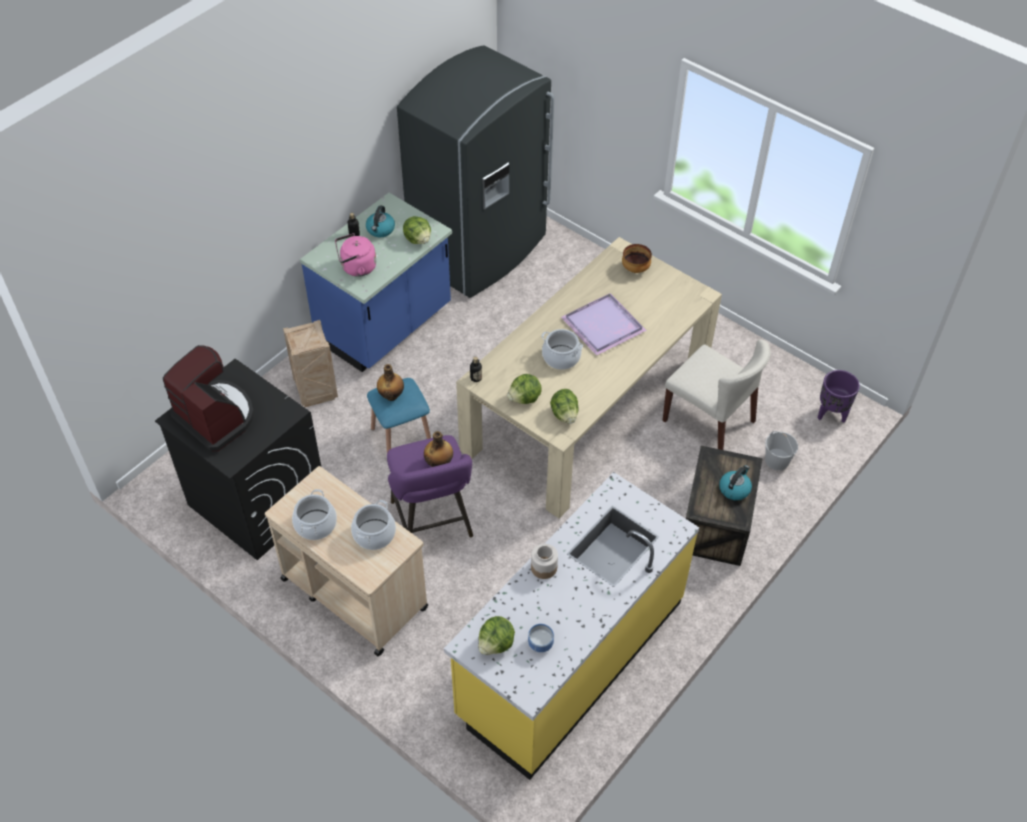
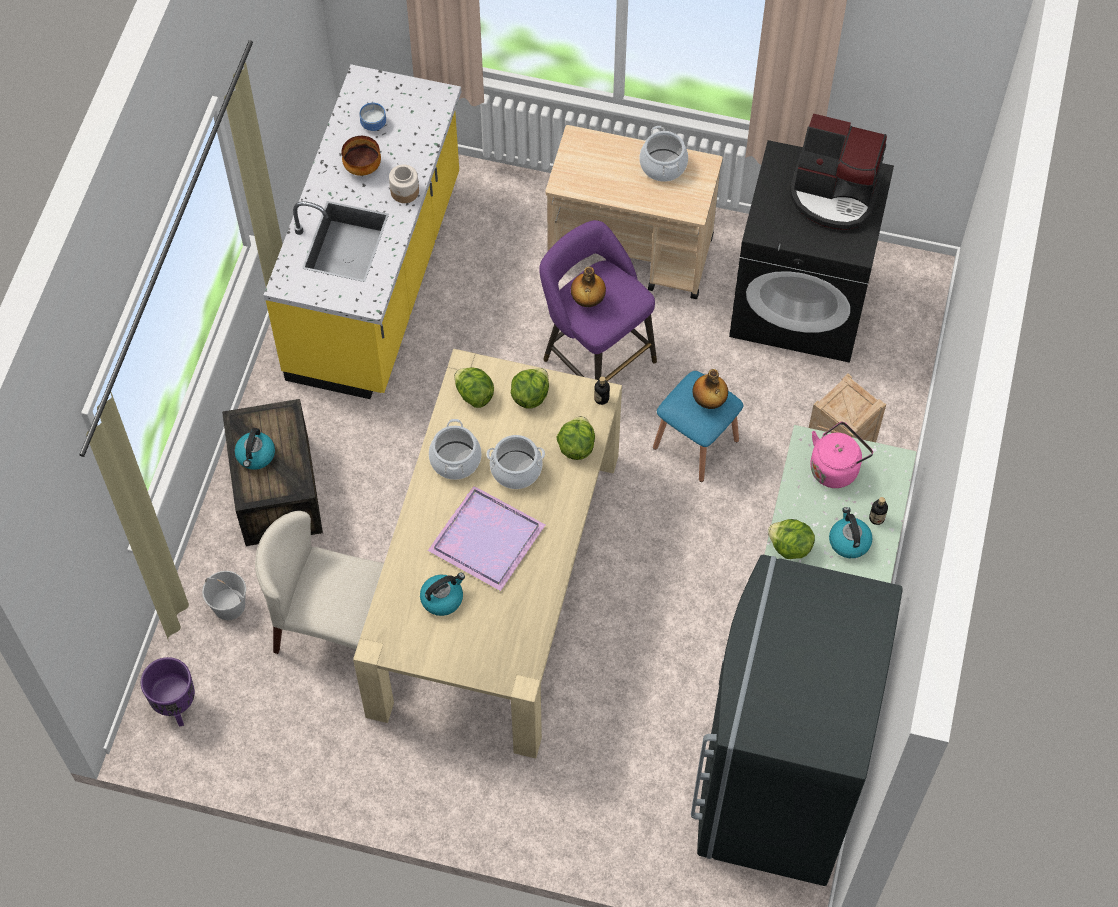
camera: 155 degrees right, 10 degrees up
cooking pot [351,500,396,550] -> cooking pot moved to [429,419,481,480]
lettuce [478,616,515,655] -> lettuce moved to [557,416,595,460]
bowl [622,244,652,273] -> bowl moved to [341,136,381,176]
none -> kettle [420,573,465,616]

